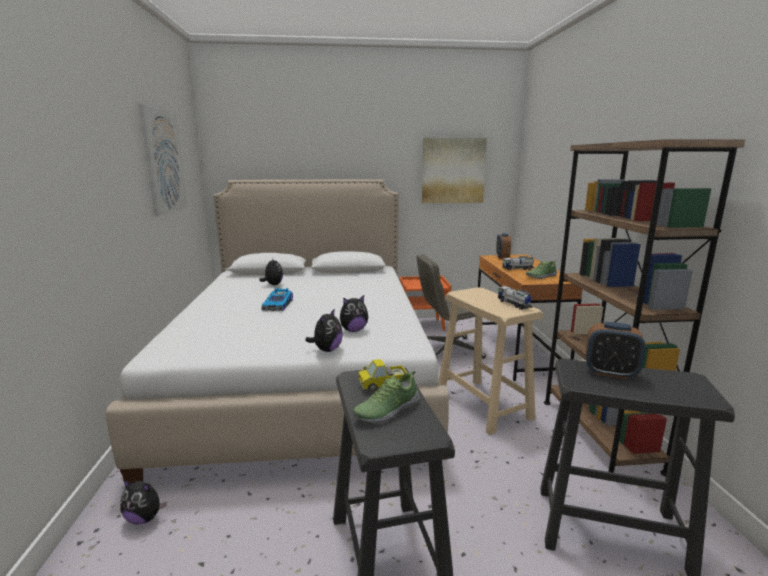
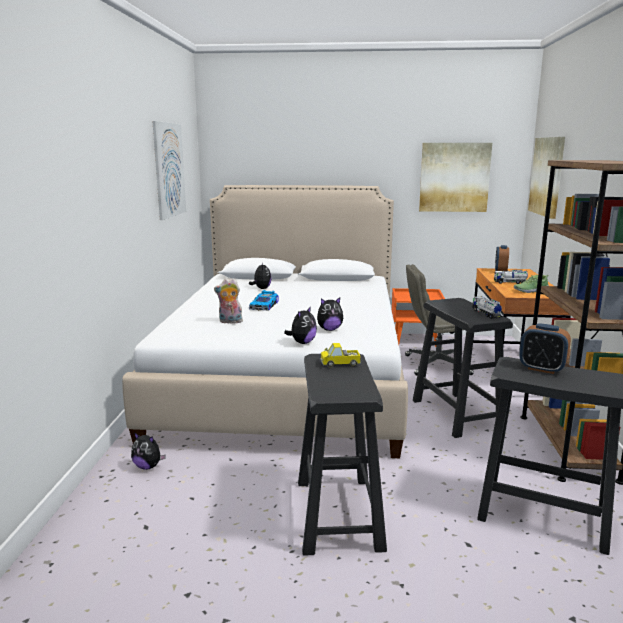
camera: 10 degrees right, 0 degrees up
shoe [353,371,420,424] -> none
beige stool [439,287,543,435] -> black stool [413,298,513,438]
none -> plush toy [214,278,243,324]
none -> picture [528,137,565,219]

